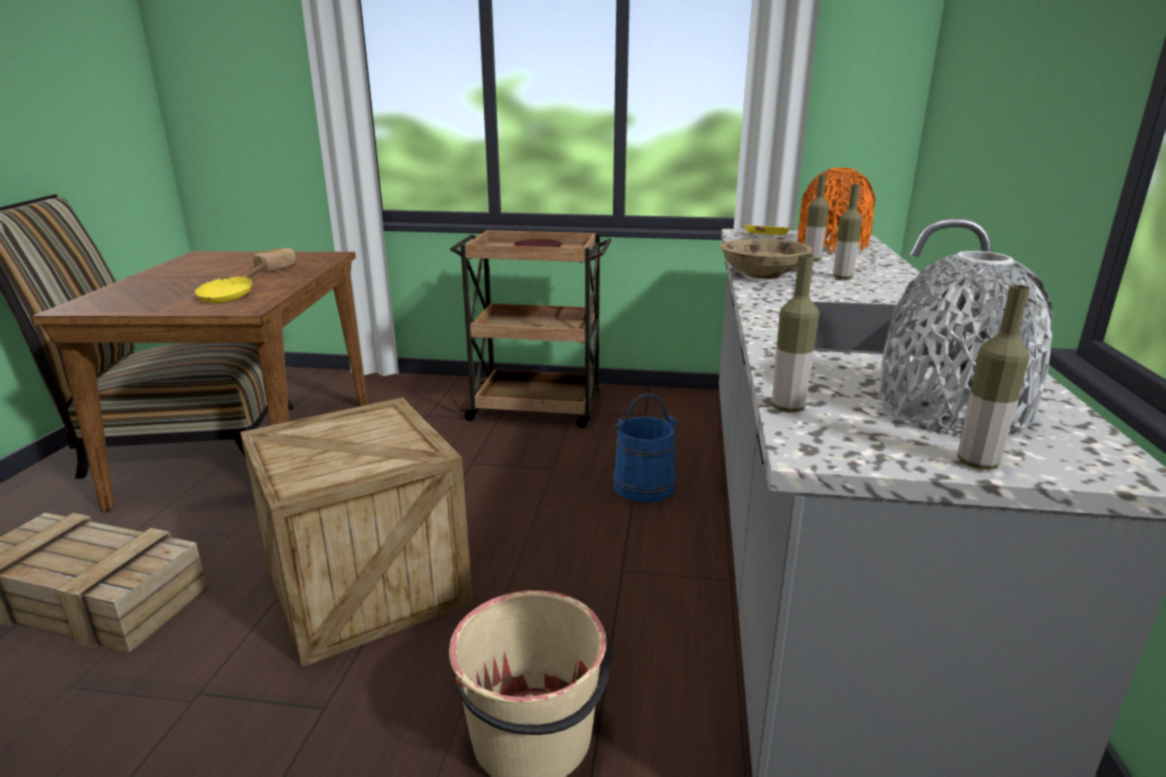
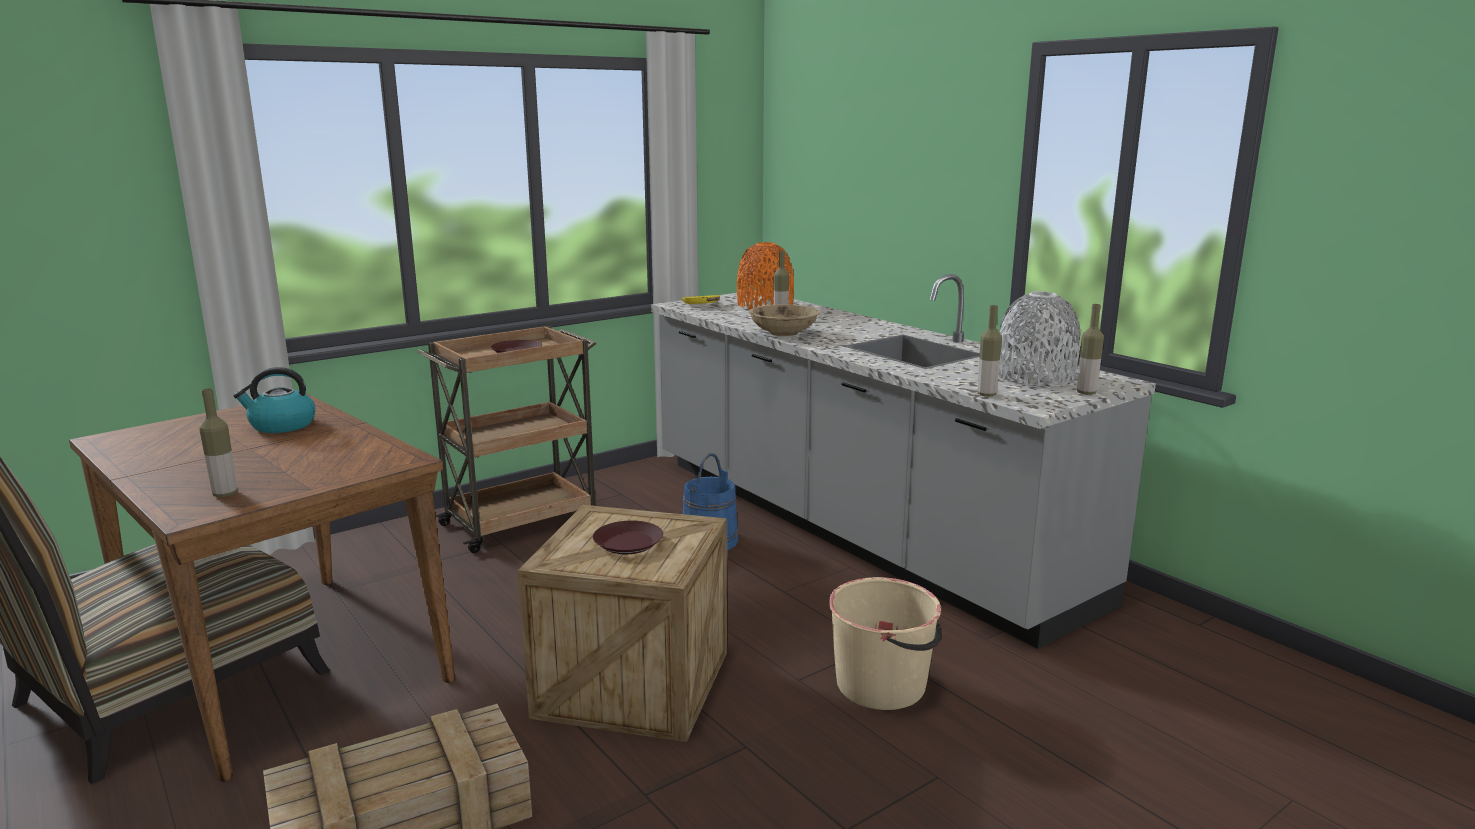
camera: 45 degrees left, 5 degrees down
yellow frying pan [195,263,267,303] -> none
bread [253,248,296,272] -> kettle [233,367,316,433]
bottle [833,184,862,279] -> bottle moved to [199,388,237,497]
none -> brown plate [593,520,663,554]

